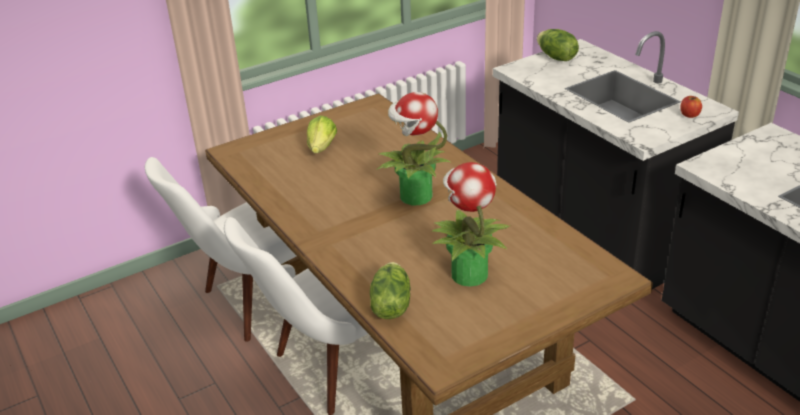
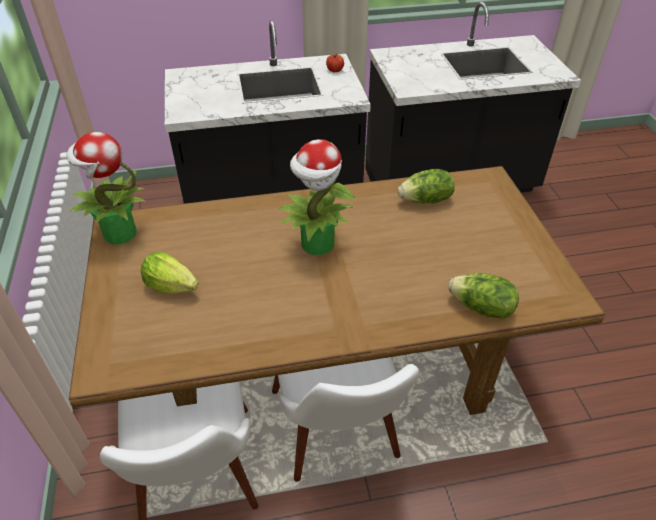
camera: 70 degrees left, 10 degrees up
potted plant [431,162,511,287] -> potted plant moved to [66,132,146,244]
lettuce [537,29,579,61] -> lettuce moved to [398,169,455,203]

